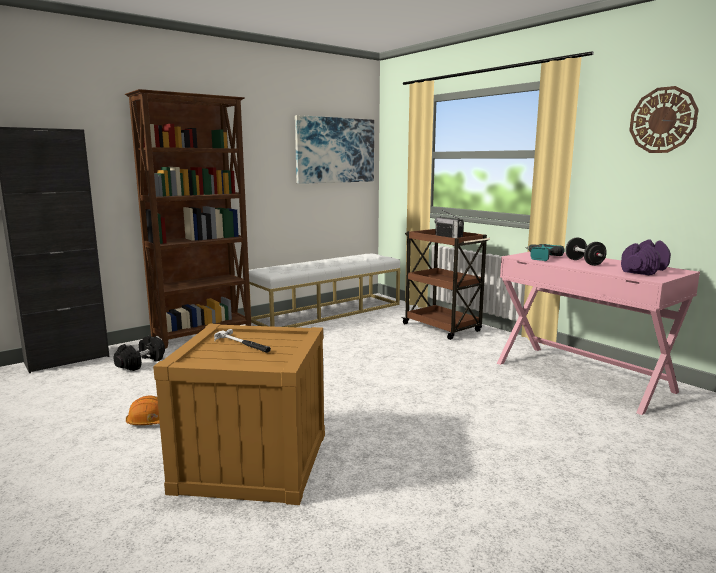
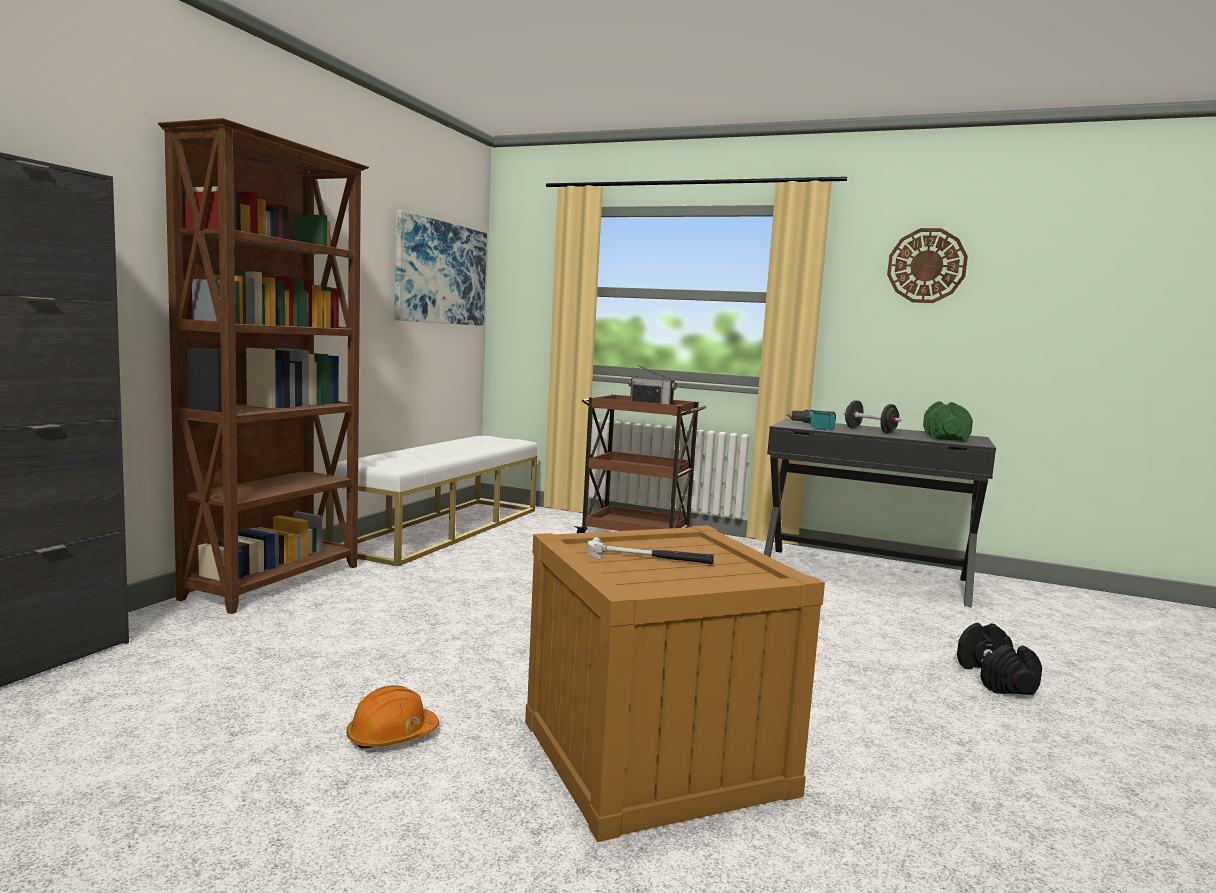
camera: 30 degrees left, 5 degrees down
black dumbbell [113,335,165,371] -> black dumbbell moved to [957,623,1042,695]
pink desk [497,252,700,415] -> black desk [764,419,996,607]
purple dumbbell [621,239,671,275] -> green dumbbell [923,401,973,441]

